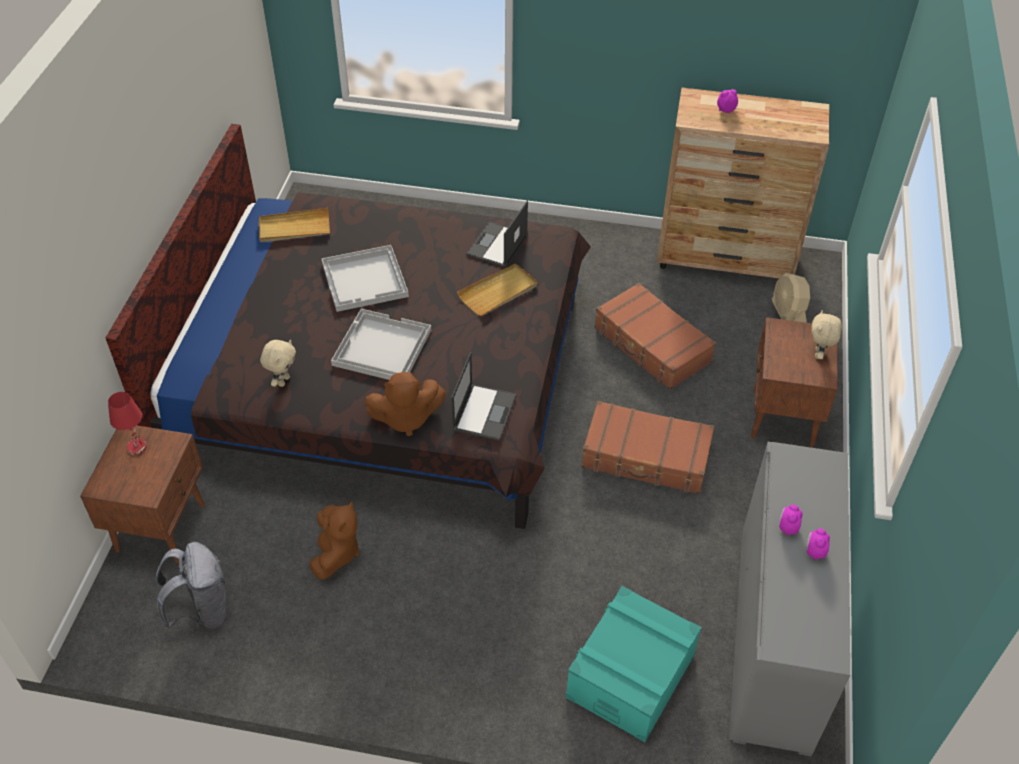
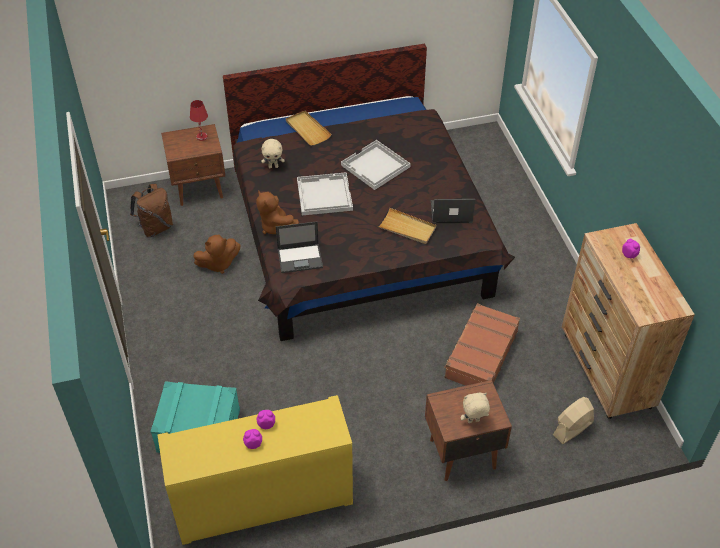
camera: 65 degrees right, 0 degrees up
grey backpack [155,542,228,630] -> brown backpack [130,184,173,238]
beige tray [259,208,330,242] -> beige tray moved to [286,111,332,145]
brown suitcase [581,401,714,494] -> none
grey cabinet [729,442,851,756] -> yellow cabinet [158,395,353,545]

